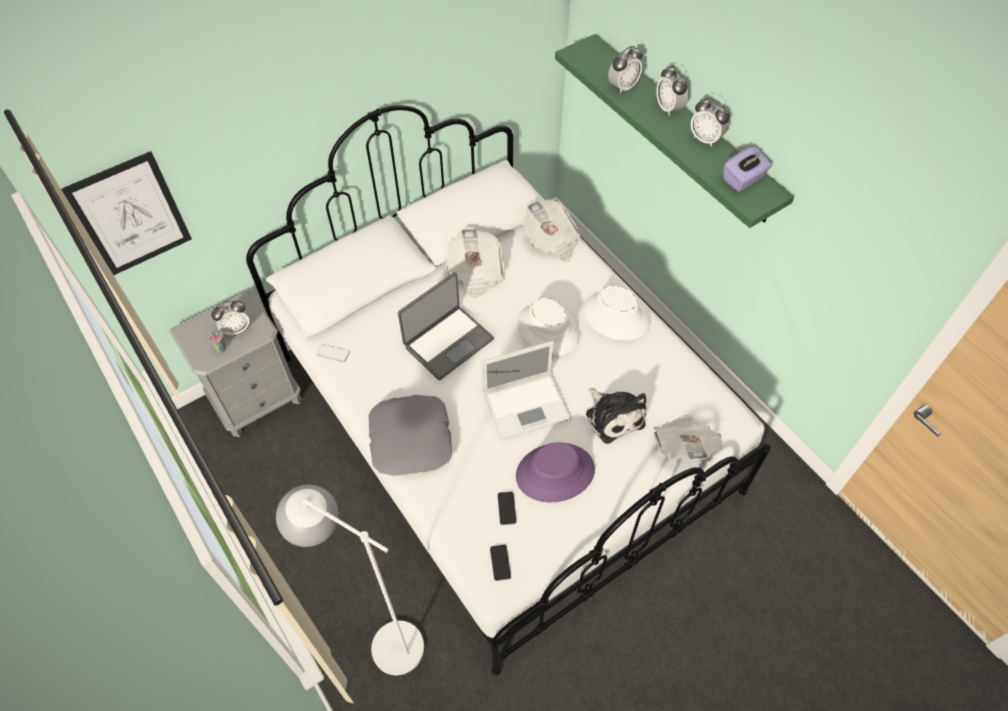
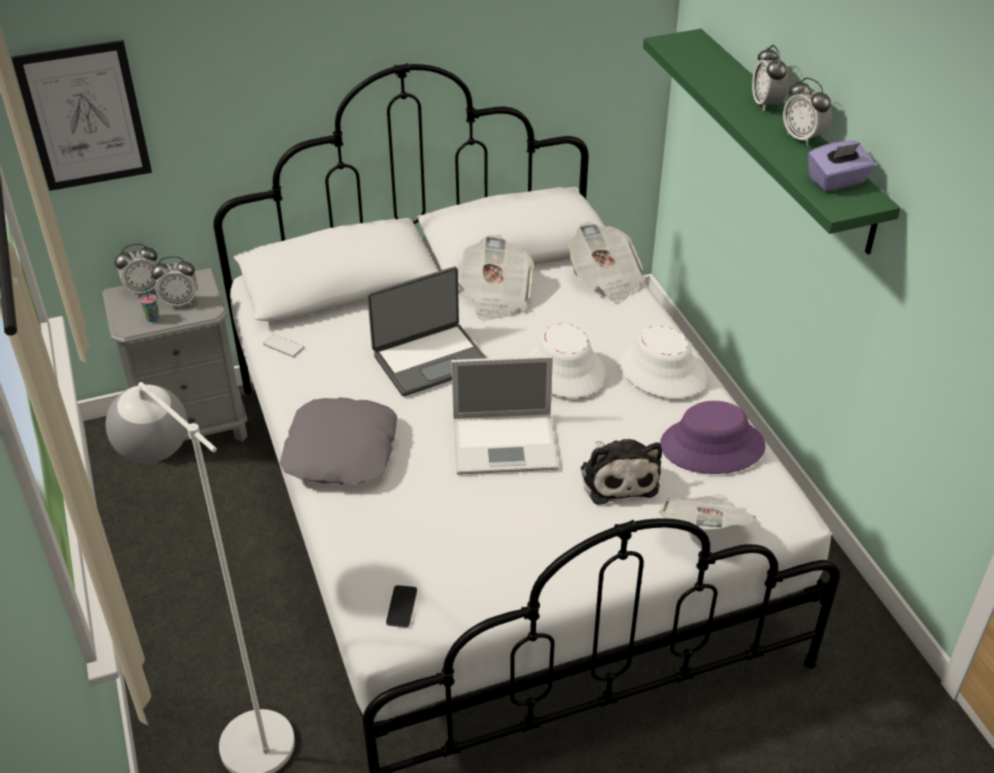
camera: 15 degrees right, 15 degrees down
phone [497,492,516,525] -> none
purple hat [516,442,595,502] -> purple hat moved to [660,401,766,474]
alarm clock [608,46,642,94] -> alarm clock moved to [115,243,157,297]

